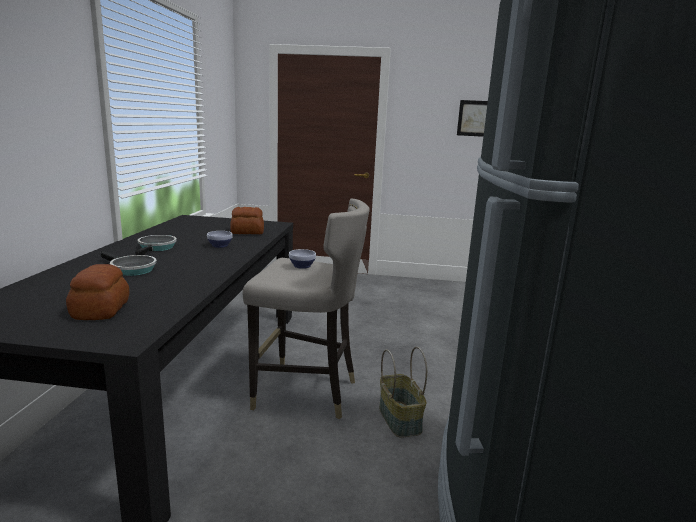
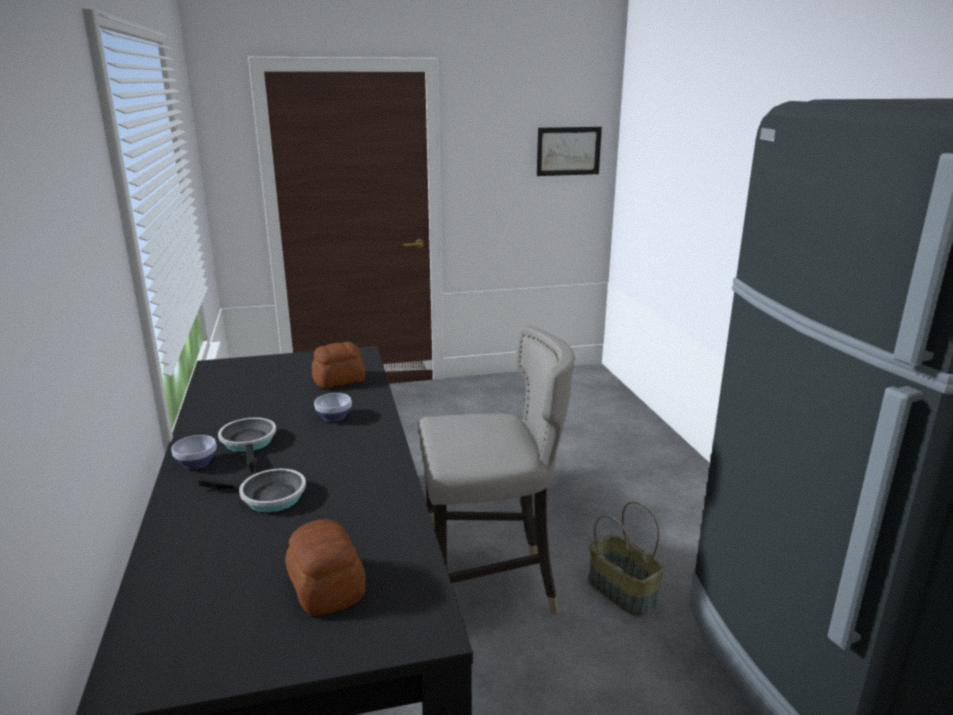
camera: 20 degrees left, 5 degrees up
bowl [289,249,316,269] -> bowl moved to [172,435,216,469]

